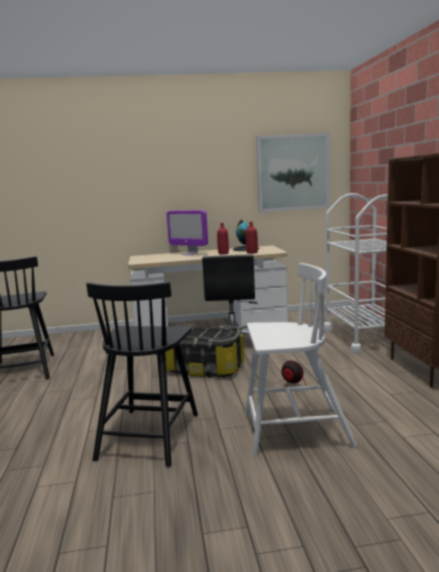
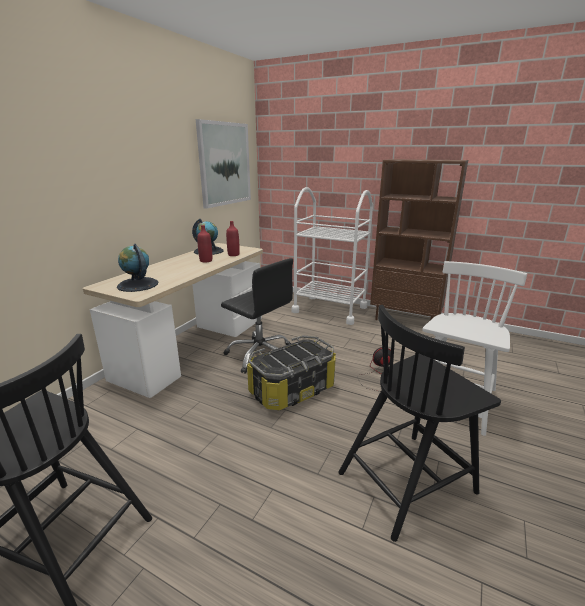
camera: 55 degrees left, 10 degrees up
black chair [86,282,198,467] -> black chair turned 105 degrees clockwise [338,305,501,542]
monitor [167,210,208,255] -> none
none -> globe [117,244,158,292]

